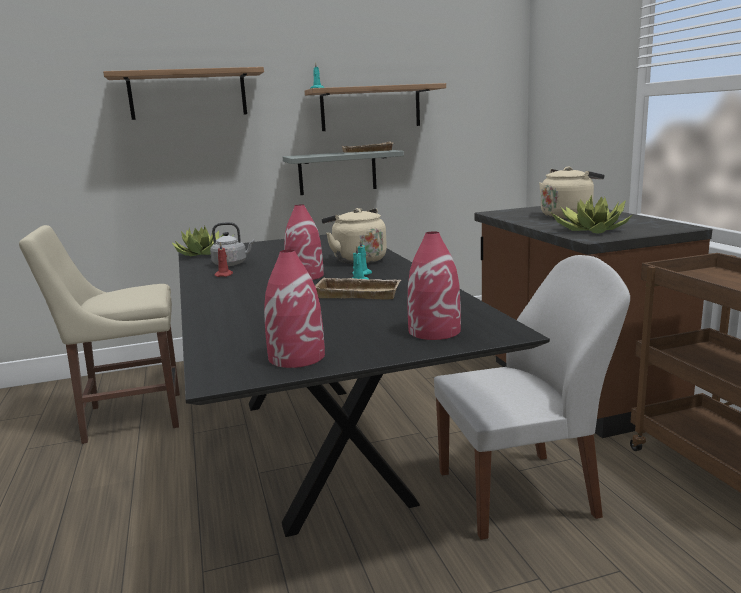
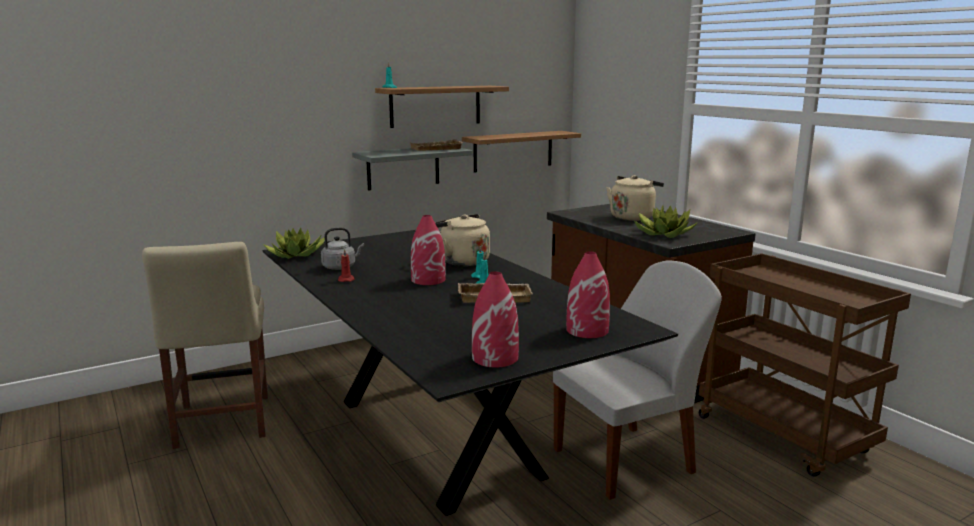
camera: 15 degrees left, 0 degrees up
beige chair [19,225,180,444] -> beige chair turned 75 degrees counterclockwise [142,242,268,449]
shelf [103,67,264,120] -> shelf moved to [462,131,581,173]

